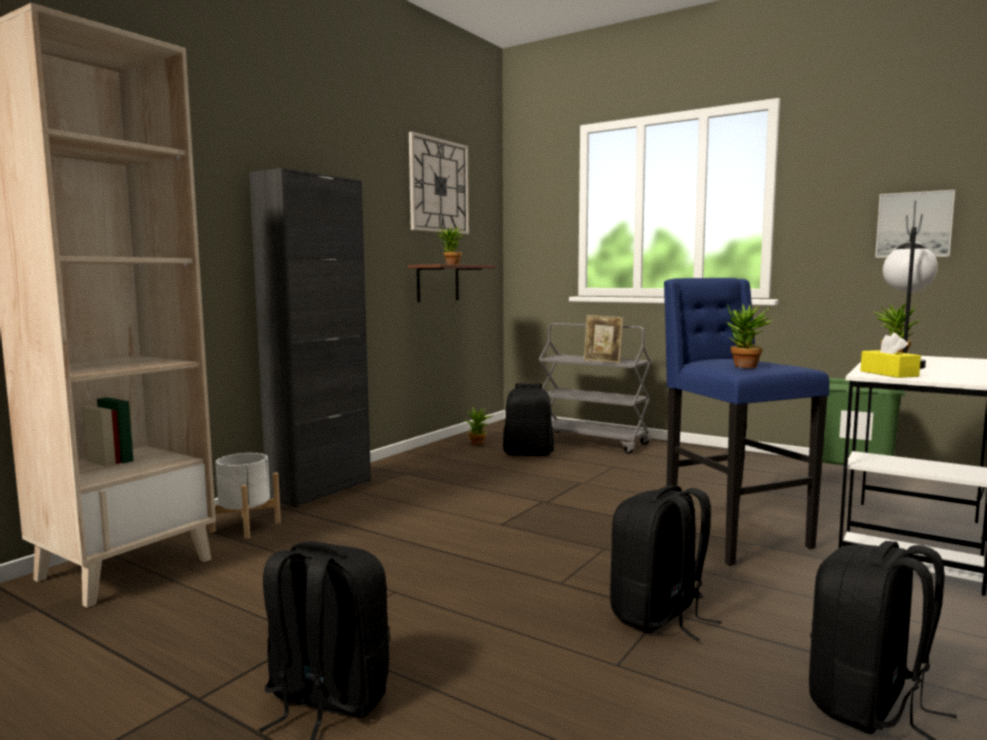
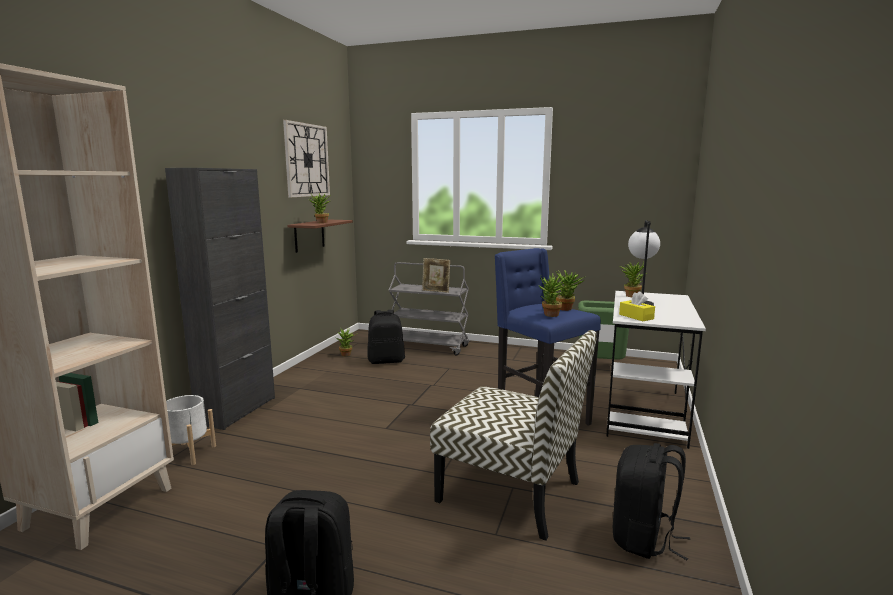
camera: 15 degrees left, 5 degrees up
black backpack [610,486,721,641] -> chair [430,330,597,541]
picture [875,190,955,258] -> none
none -> potted plant [556,270,586,311]

